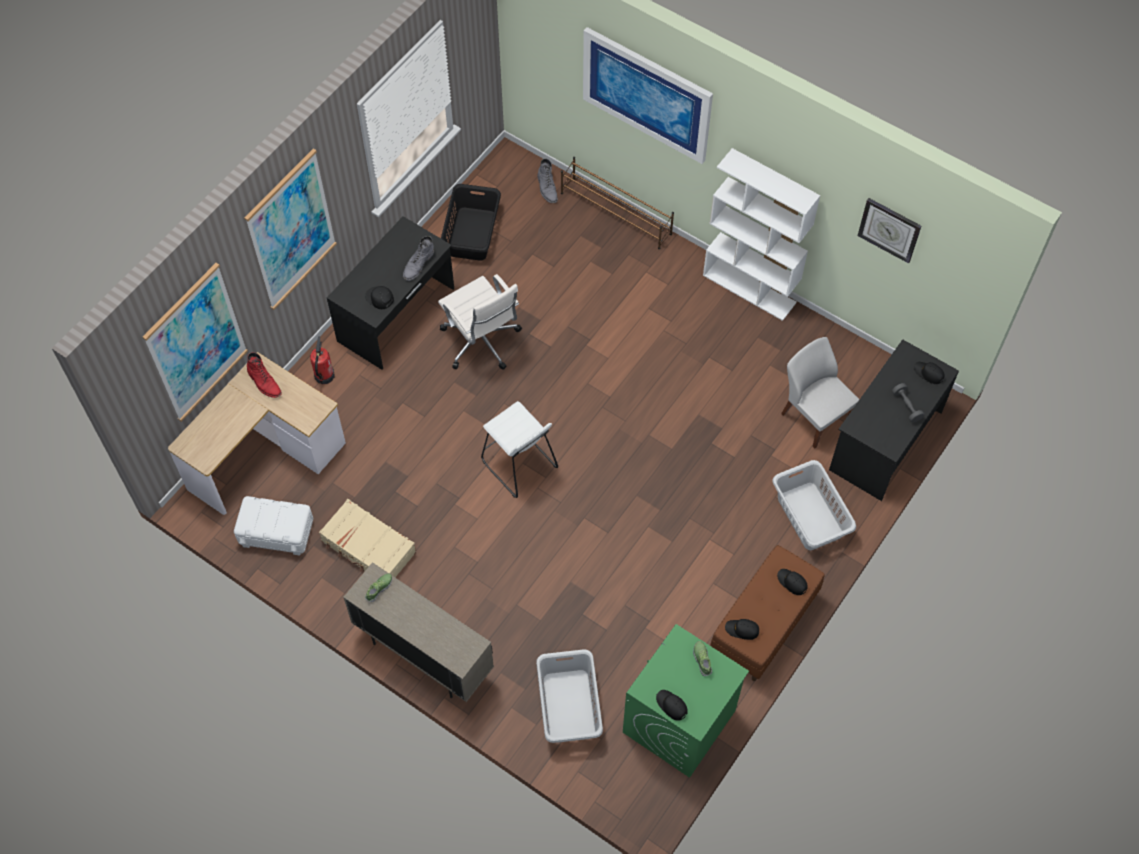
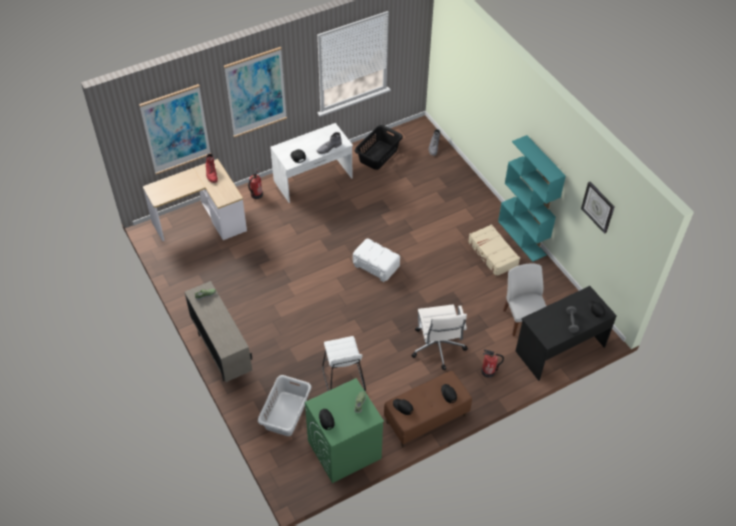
camera: 25 degrees right, 10 degrees down
white storage box [234,496,313,556] -> white storage box moved to [353,238,400,282]
beige suitcase [319,499,416,577] -> beige suitcase moved to [468,224,520,276]
black desk [327,216,454,370] -> white desk [270,123,353,203]
white office chair [438,274,522,370] -> white office chair moved to [412,304,468,370]
white stool [481,401,558,498] -> white stool moved to [322,336,366,391]
brown shoe rack [561,157,674,249] -> none
picture [583,27,713,164] -> none
white bookcase [703,148,820,321] -> turquoise bookcase [498,135,566,262]
grey laundry basket [772,460,856,550] -> fire extinguisher [481,349,504,378]

